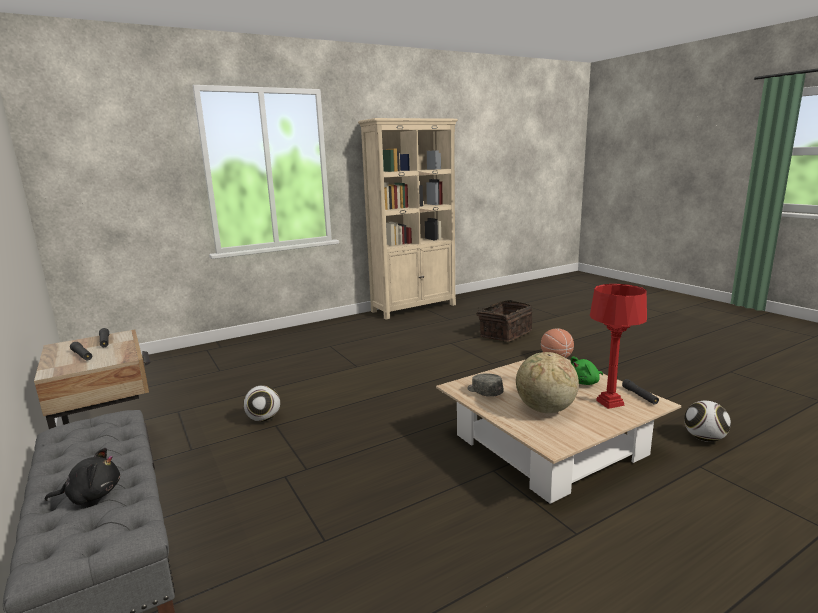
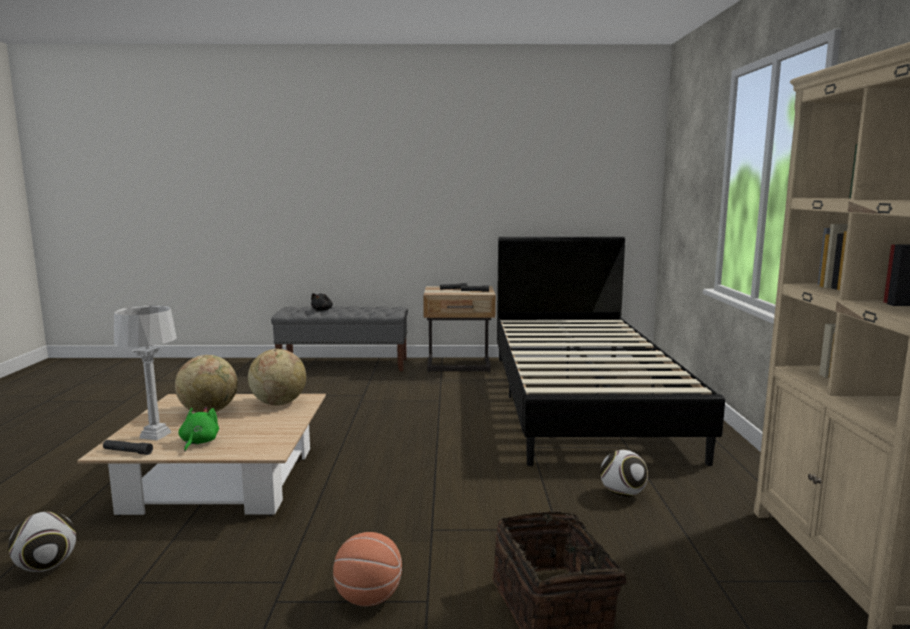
camera: 120 degrees right, 5 degrees down
football [243,385,280,422] -> football moved to [600,450,648,497]
grey cap [467,373,503,397] -> globe [248,349,306,406]
red table lamp [590,284,647,409] -> grey table lamp [114,306,177,440]
none -> black bed [497,237,725,466]

